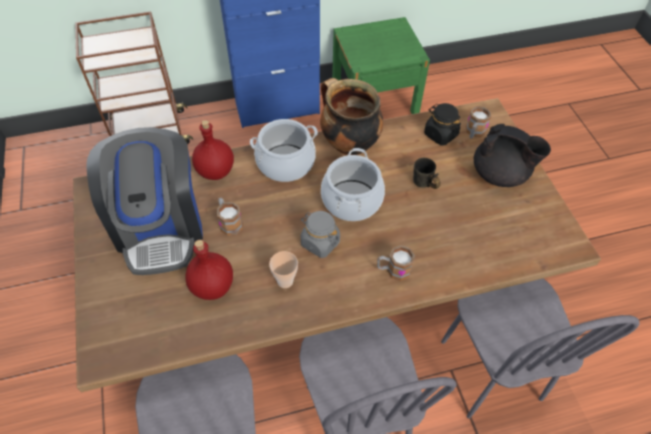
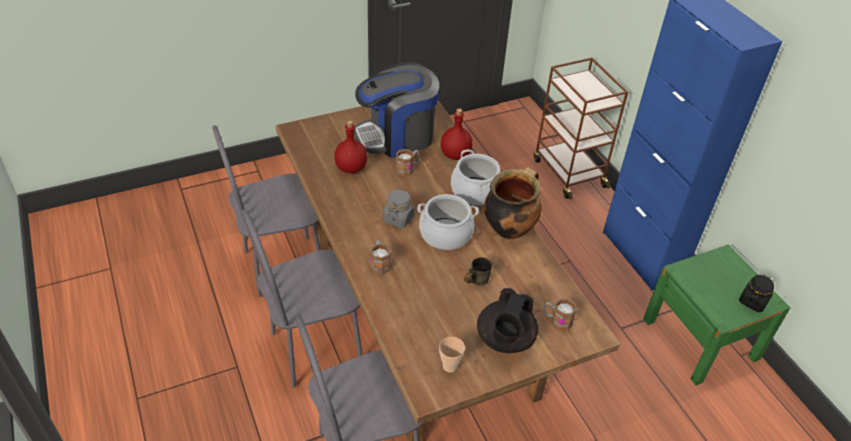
camera: 80 degrees right, 10 degrees down
cup [269,251,298,288] -> cup moved to [439,337,465,373]
black jar [424,103,461,145] -> black jar moved to [739,275,774,312]

